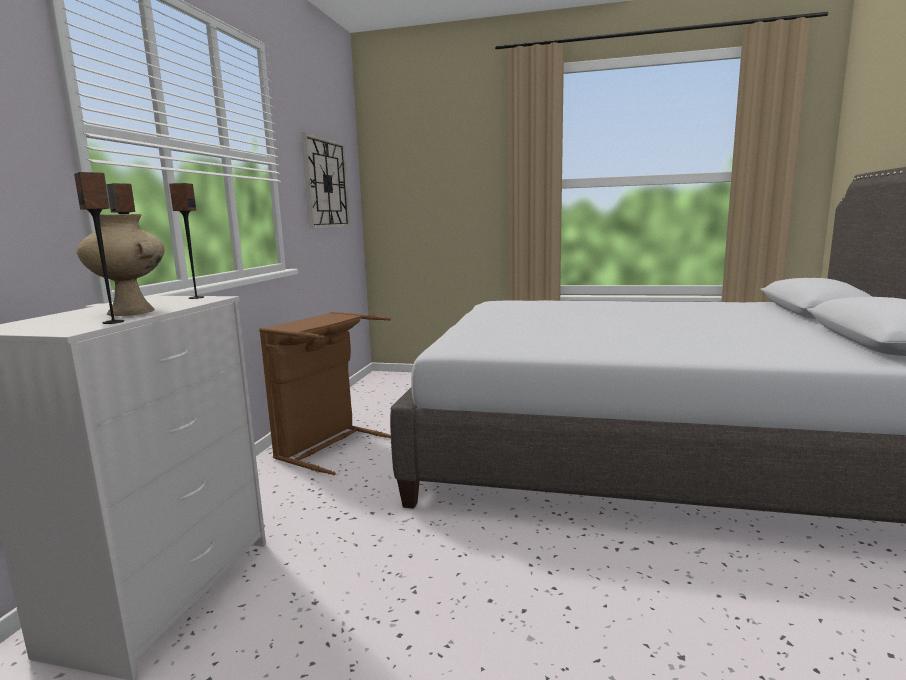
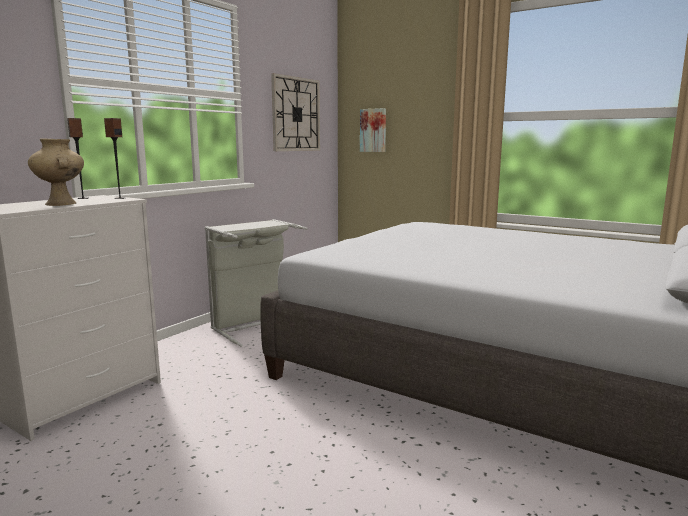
camera: 20 degrees right, 0 degrees up
speaker [74,172,124,324] -> none
brown laundry basket [259,312,391,475] -> grey laundry basket [205,219,308,347]
none -> picture [360,108,386,152]

